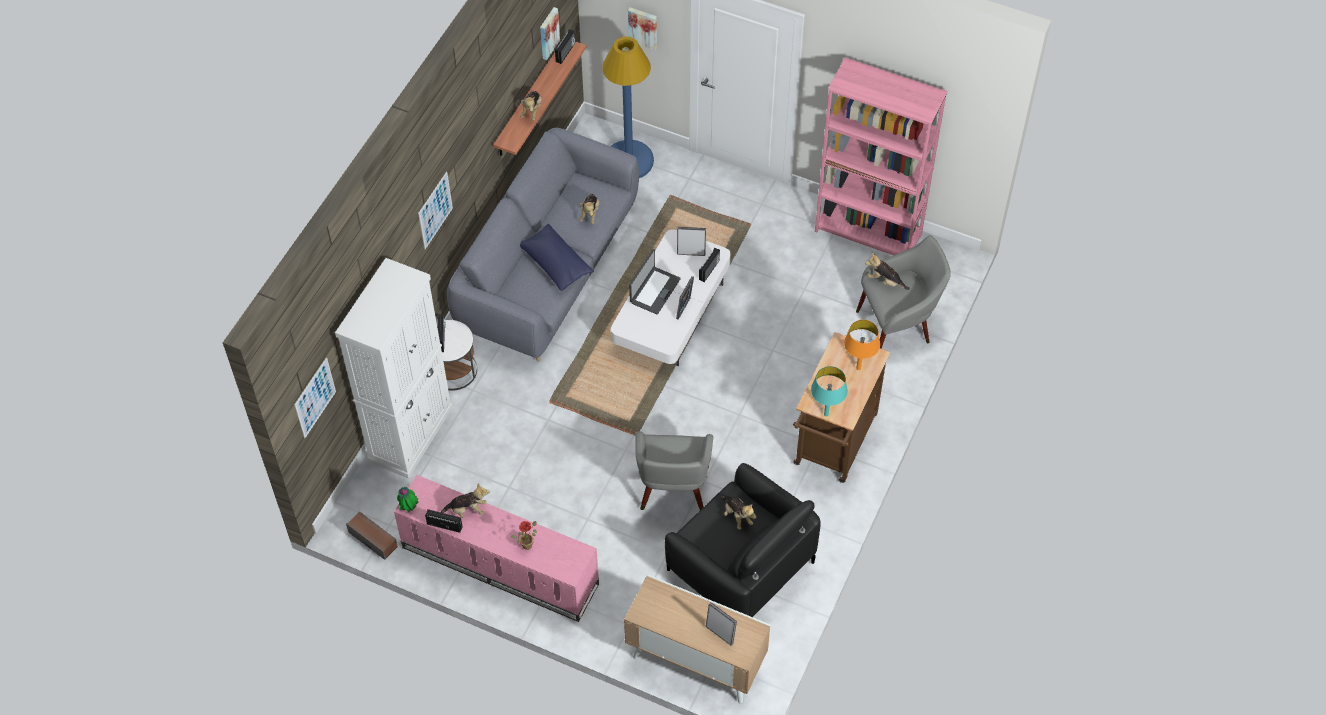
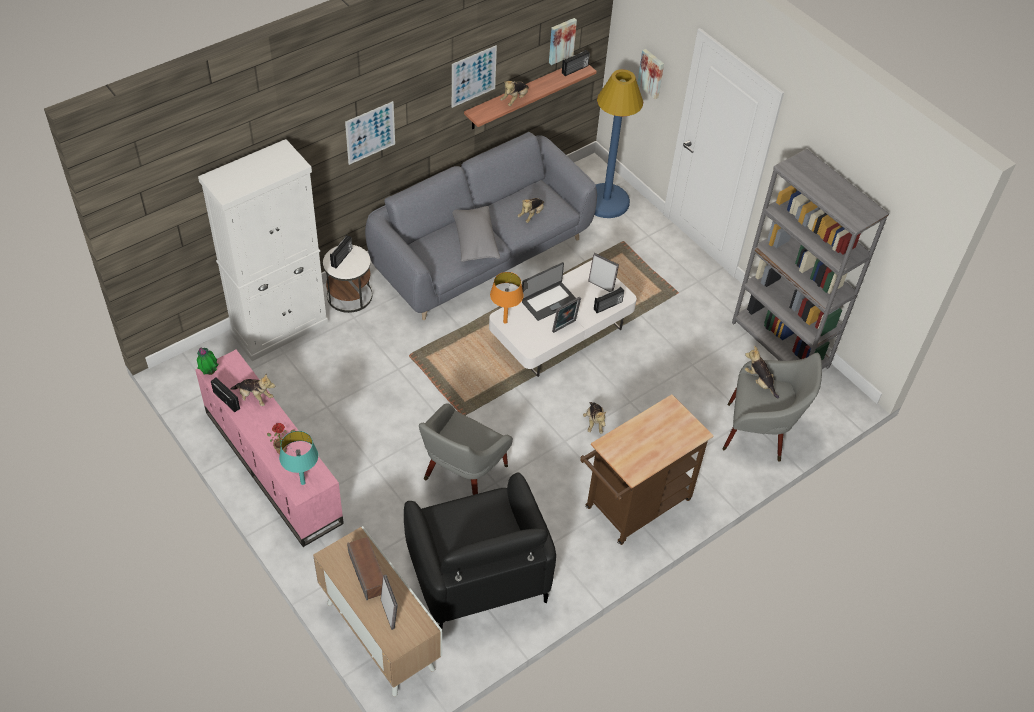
camera: 25 degrees right, 5 degrees down
picture [294,358,336,438] -> picture moved to [452,45,497,108]
speaker [346,511,398,560] -> speaker moved to [347,537,383,600]
blue pillow [520,224,594,291] -> grey pillow [452,206,500,262]
plush toy [720,496,757,530] -> plush toy moved to [583,402,606,434]
turquoise table lamp [811,366,848,417] -> turquoise table lamp moved to [279,431,318,485]
pink bookcase [815,57,947,255] -> grey bookcase [732,149,889,369]
orange table lamp [844,320,880,370] -> orange table lamp moved to [490,272,524,324]

